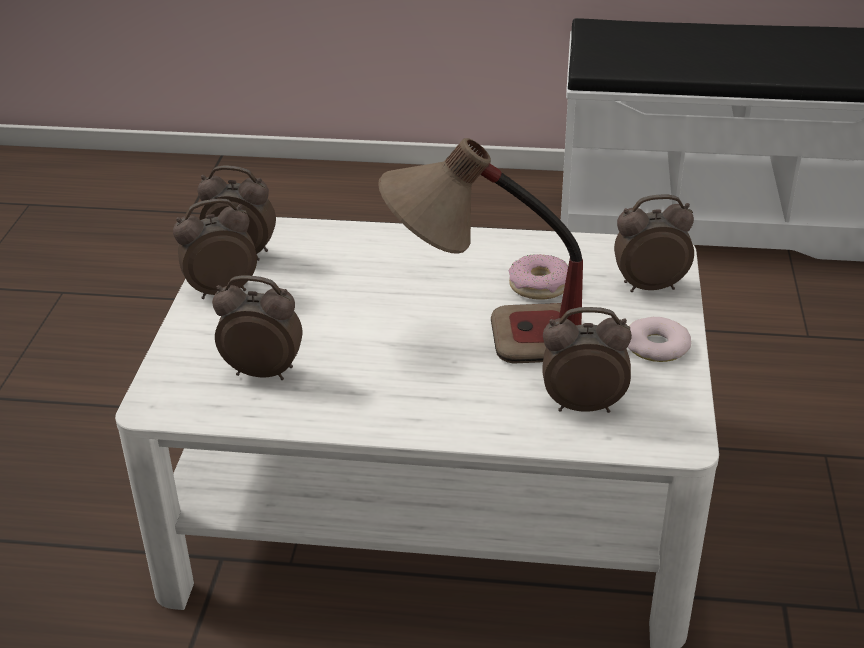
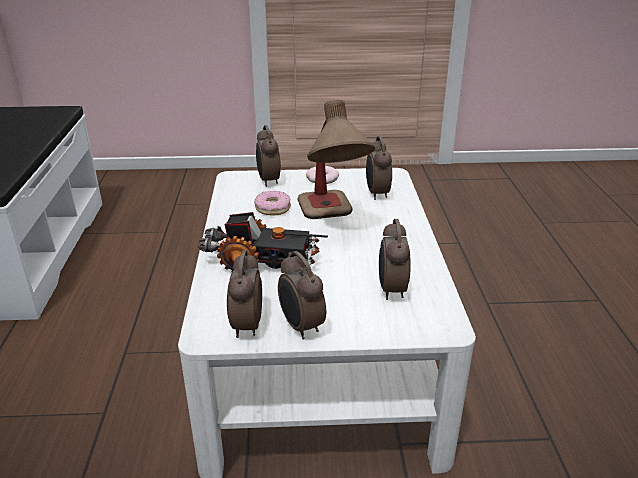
camera: 100 degrees left, 5 degrees down
none -> toy truck [198,212,328,272]

